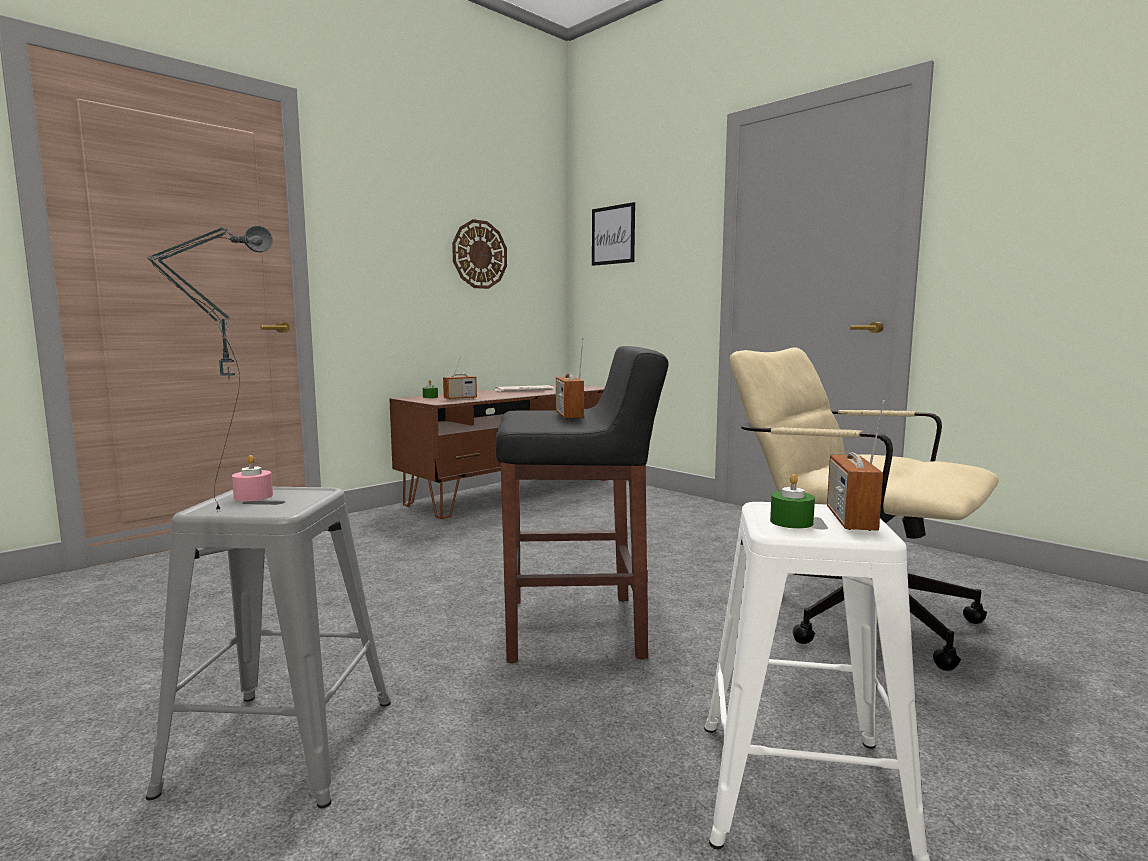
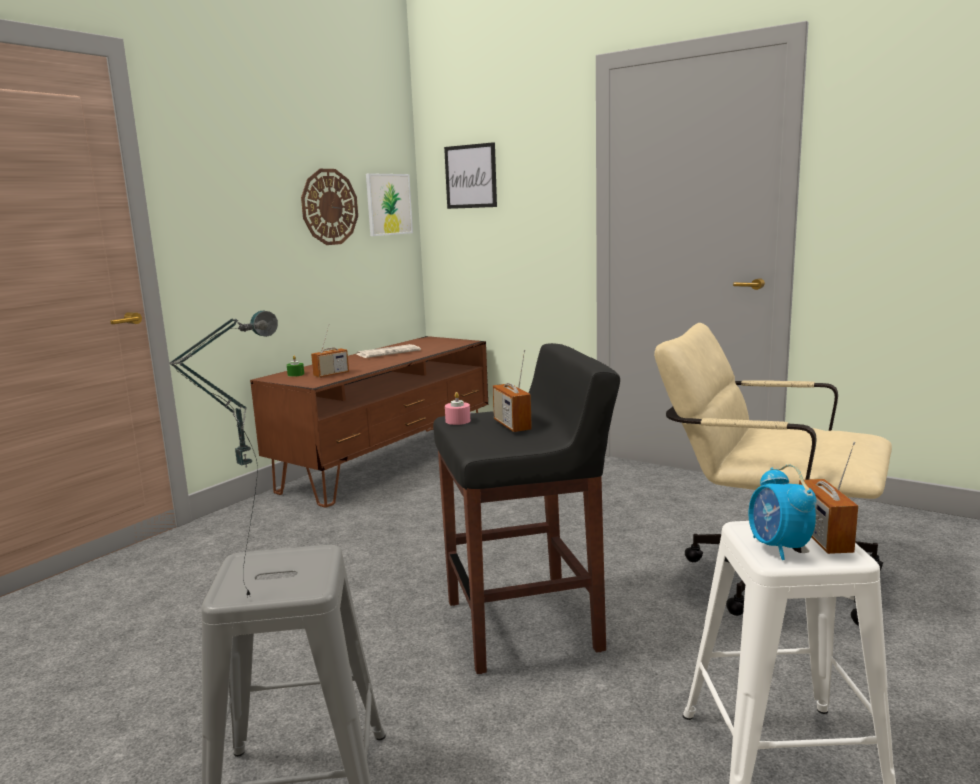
camera: 10 degrees left, 5 degrees up
pink candle [232,455,273,501] -> pink candle moved to [445,392,470,425]
green candle [770,474,815,529] -> alarm clock [748,464,816,560]
none -> picture [366,173,413,236]

